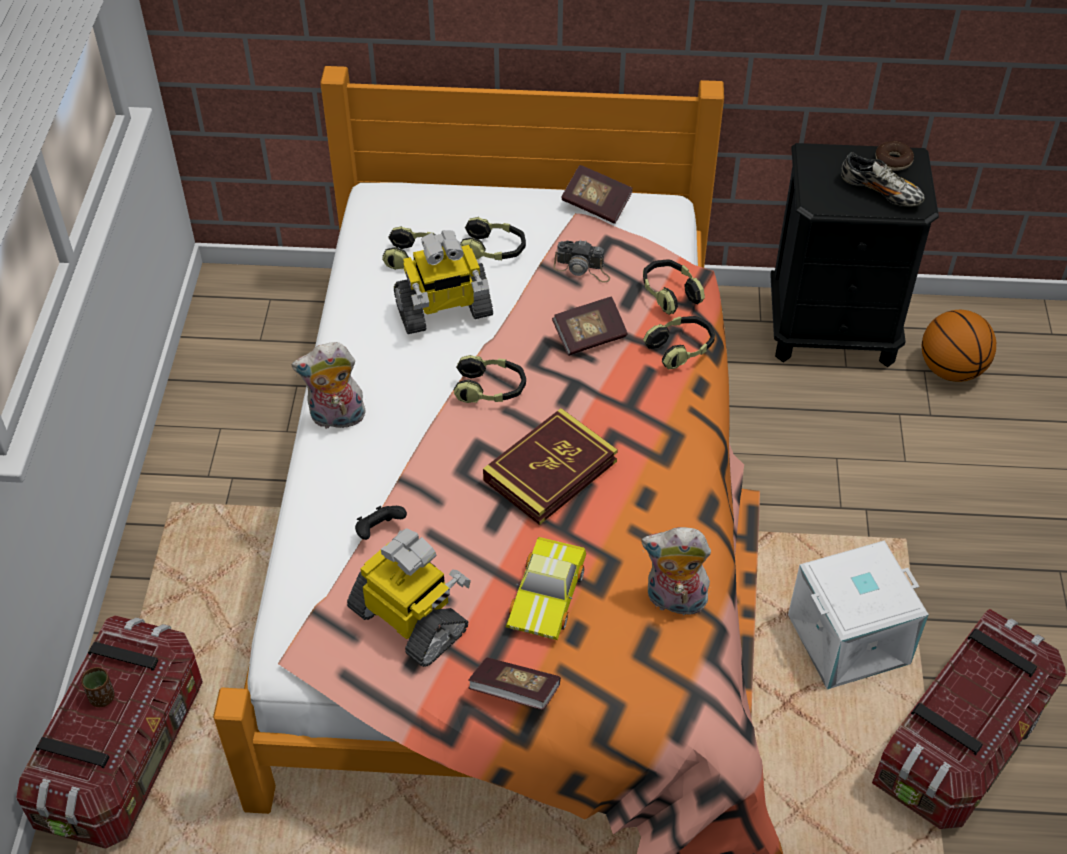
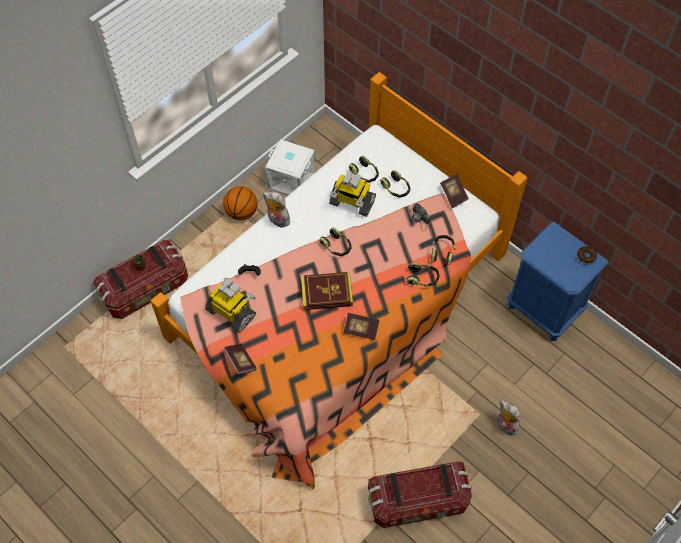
camera: 40 degrees right, 10 degrees up
toy robot [347,528,471,667] -> toy robot turned 45 degrees counterclockwise [205,277,256,333]
toy car [506,537,586,640] -> none
book [552,296,627,356] -> book moved to [344,313,379,340]
plush toy [641,527,711,615] -> plush toy moved to [497,400,521,436]
black nightstand [770,143,939,367] -> blue nightstand [507,221,609,341]
white storage box [788,540,929,689] -> white storage box moved to [265,139,315,196]
shoe [841,152,925,207] -> none
basketball [922,310,996,382] -> basketball moved to [223,186,258,220]

